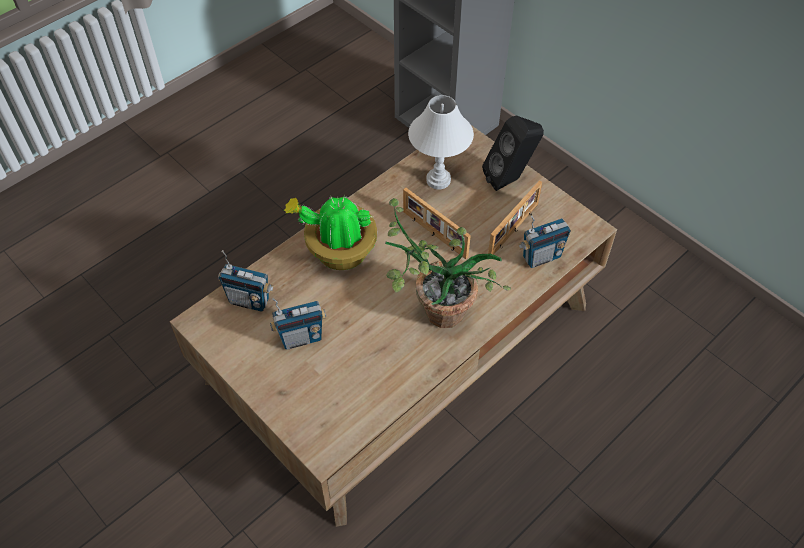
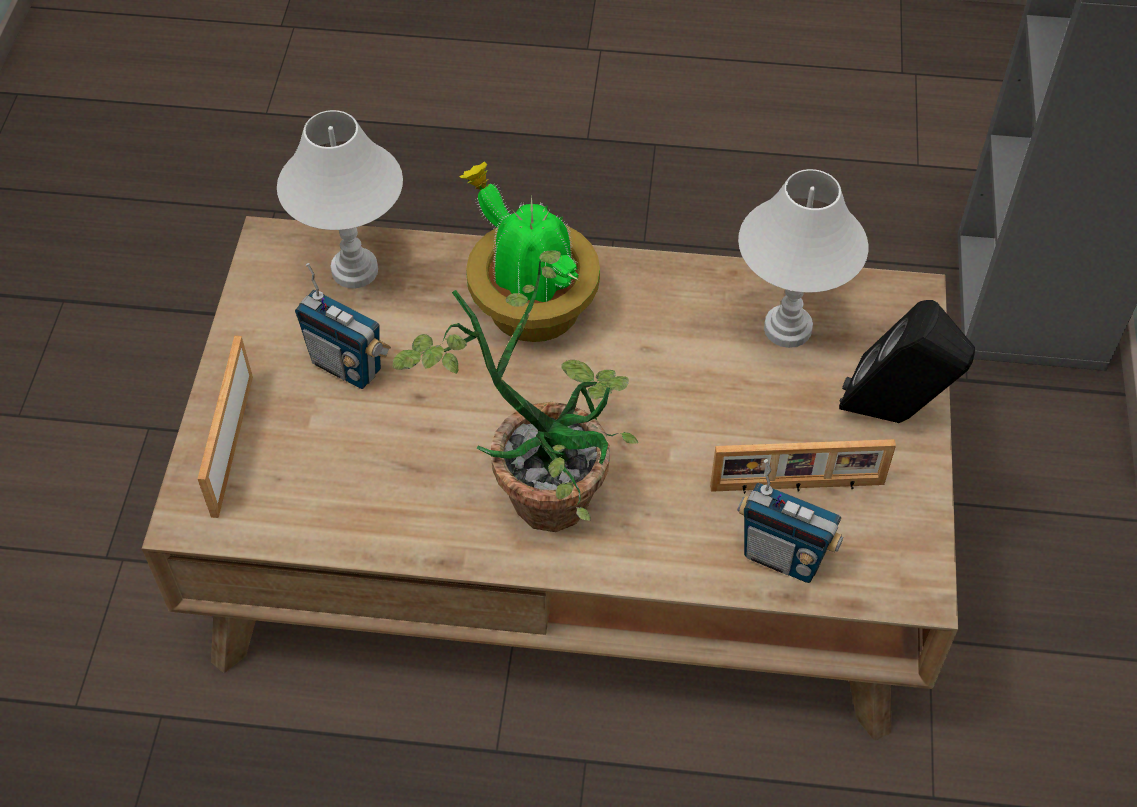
camera: 50 degrees right, 0 degrees up
radio [218,250,274,312] -> white table lamp [277,110,403,288]
picture frame [403,188,471,259] -> picture frame moved to [197,336,253,518]

